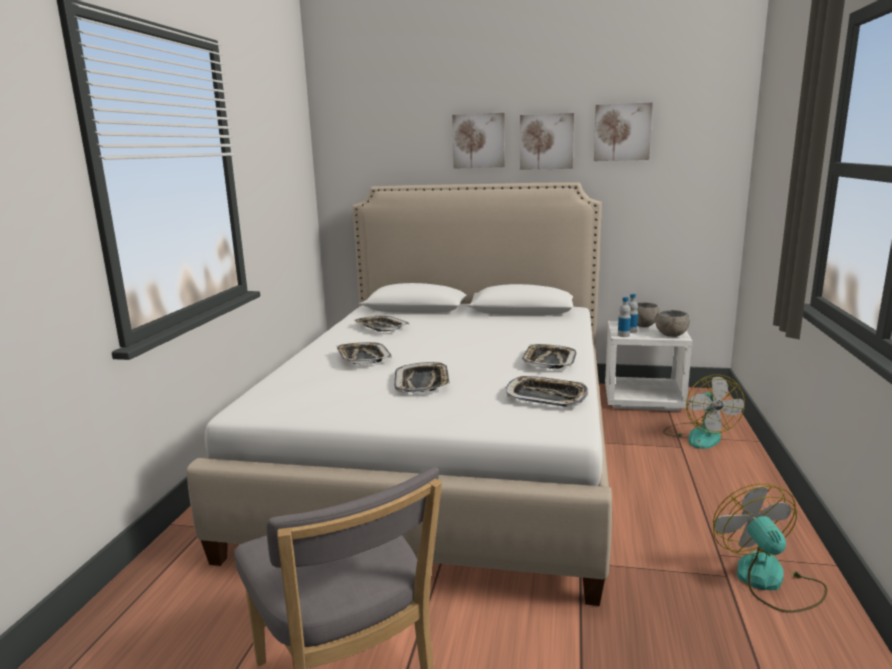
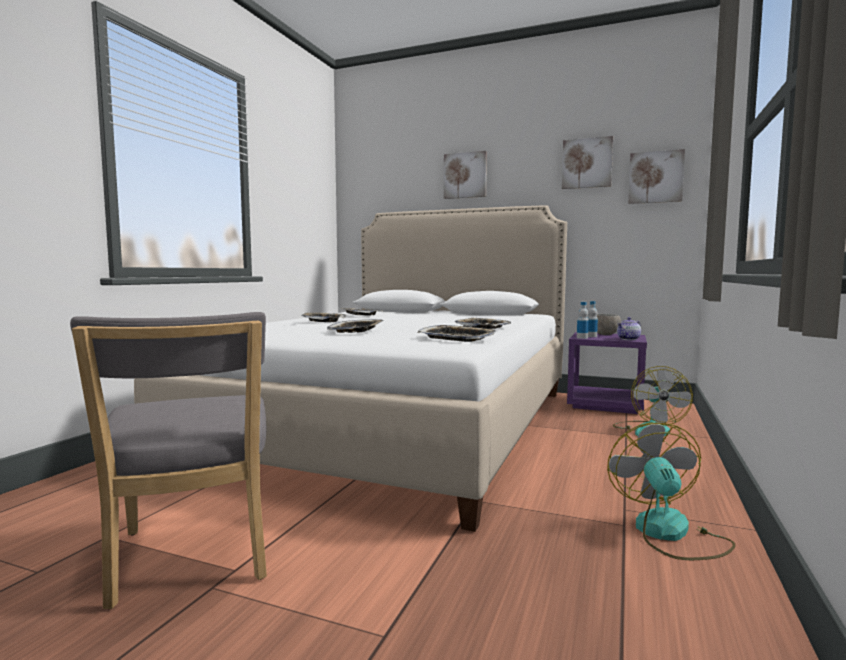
camera: 10 degrees right, 10 degrees down
picture [520,113,574,170] -> picture moved to [628,149,685,204]
white nightstand [605,321,693,411] -> purple nightstand [567,332,647,414]
grey bowl [655,310,690,337] -> teapot [617,317,641,340]

